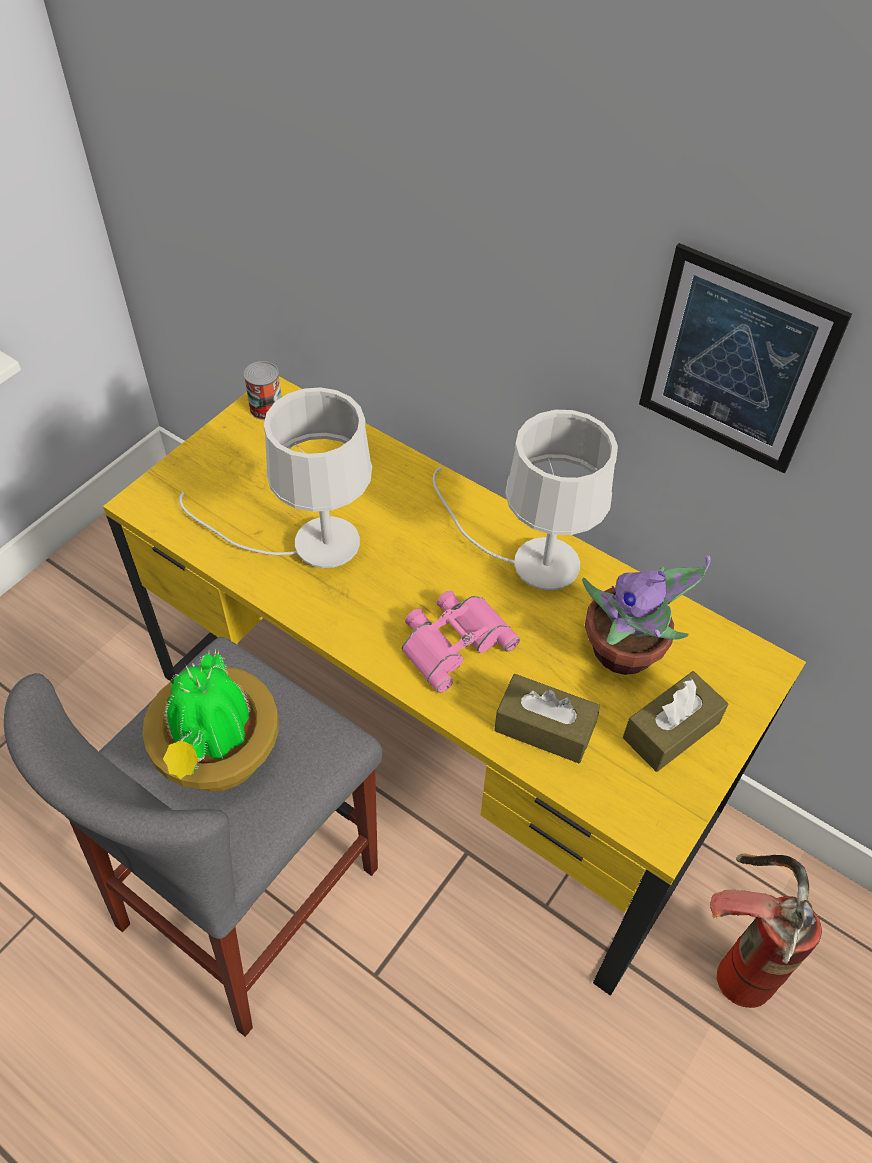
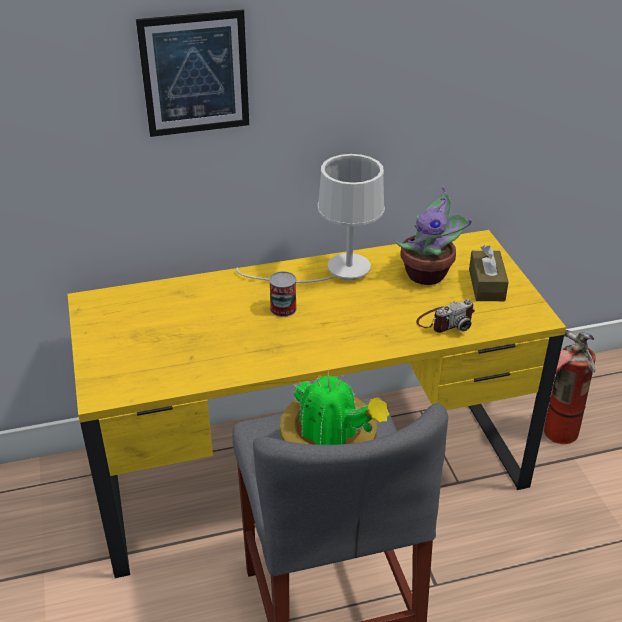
camera: 50 degrees left, 15 degrees down
white table lamp [179,387,372,568] -> none
can [244,361,282,420] -> can moved to [269,271,297,317]
pink binoculars [402,590,520,693] -> none
brown tissue box [494,674,600,763] -> camera [416,299,475,333]
picture [639,243,852,473] -> picture moved to [136,10,249,137]

